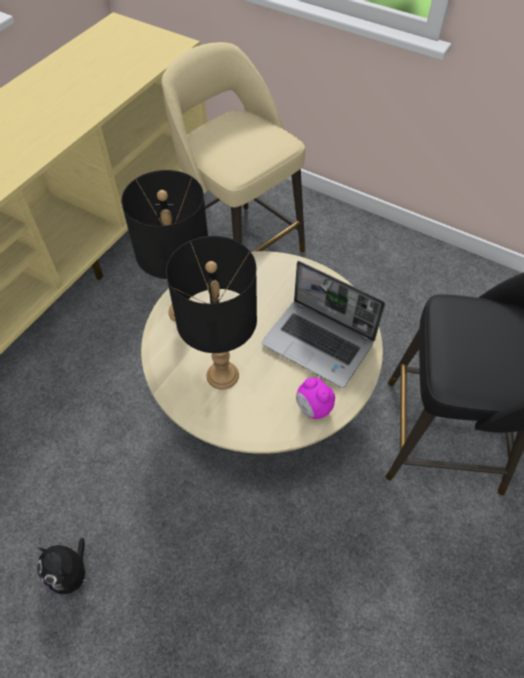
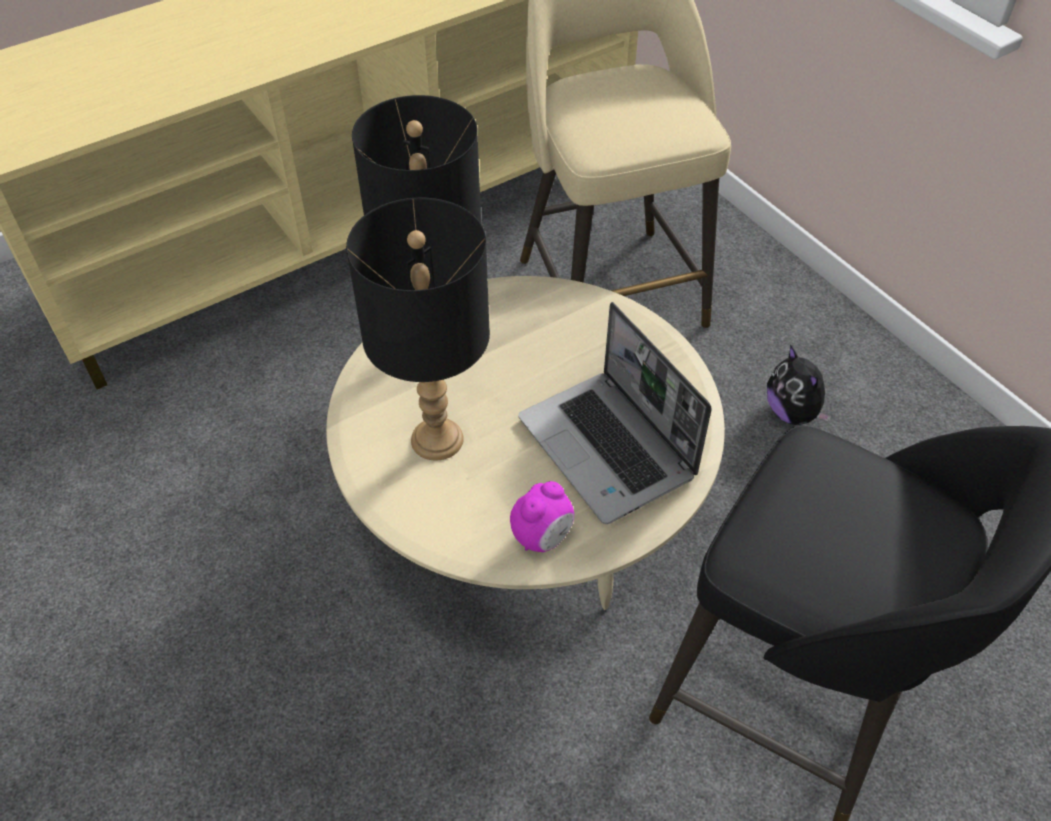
camera: 25 degrees right, 5 degrees down
plush toy [37,538,93,594] -> plush toy moved to [767,344,831,425]
alarm clock [296,378,335,419] -> alarm clock turned 120 degrees counterclockwise [510,481,574,552]

